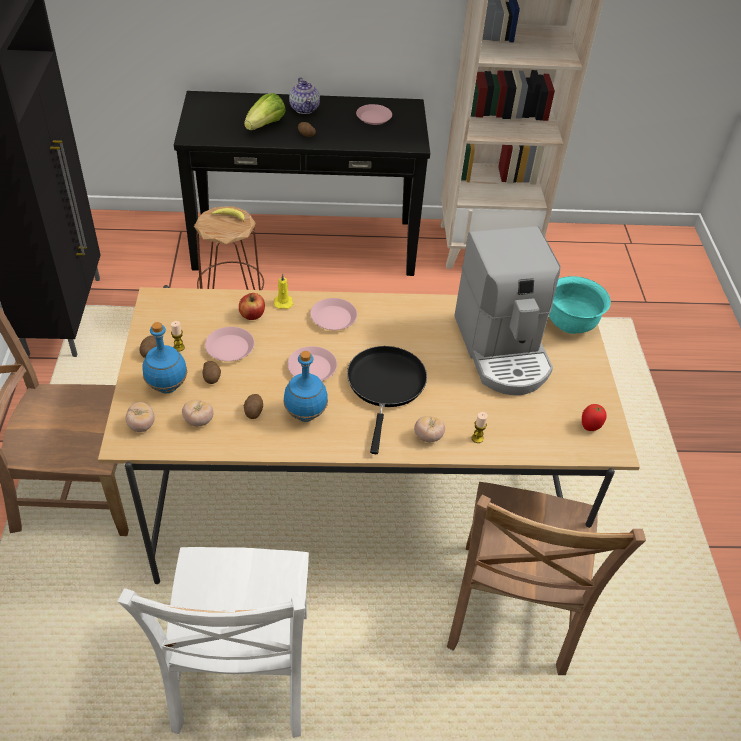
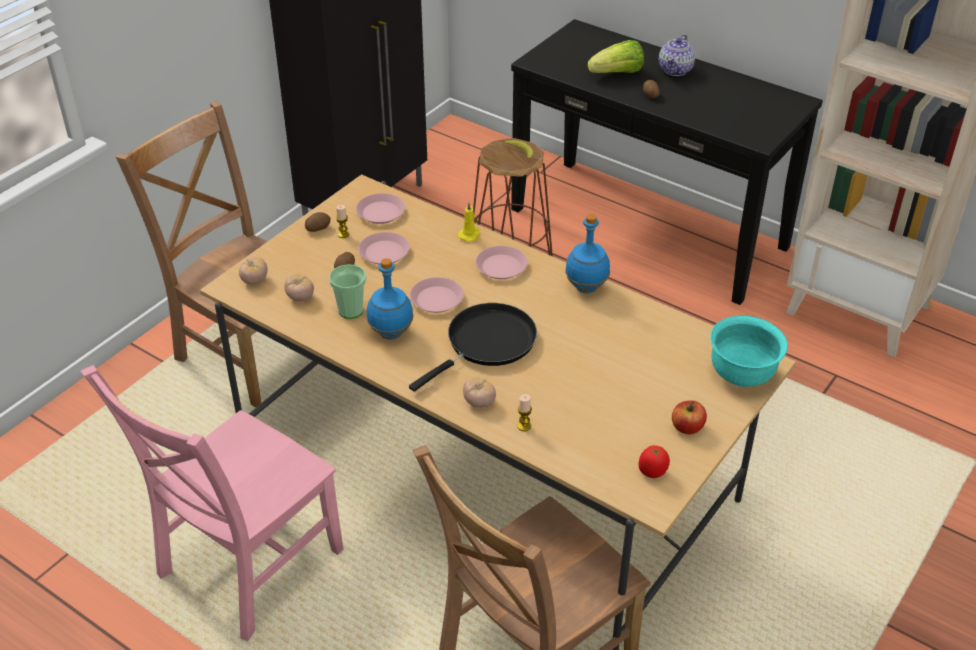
camera: 40 degrees right, 5 degrees down
white chair [117,547,309,738] -> pink chair [81,365,344,641]
blue bottle [142,322,187,394] -> blue bottle moved to [565,214,610,293]
apple [239,293,265,320] -> apple moved to [672,400,707,434]
potato [244,394,263,419] -> cup [329,264,366,319]
pink plate [356,104,392,125] -> pink plate moved to [356,193,405,224]
coffee machine [454,226,561,395] -> none

